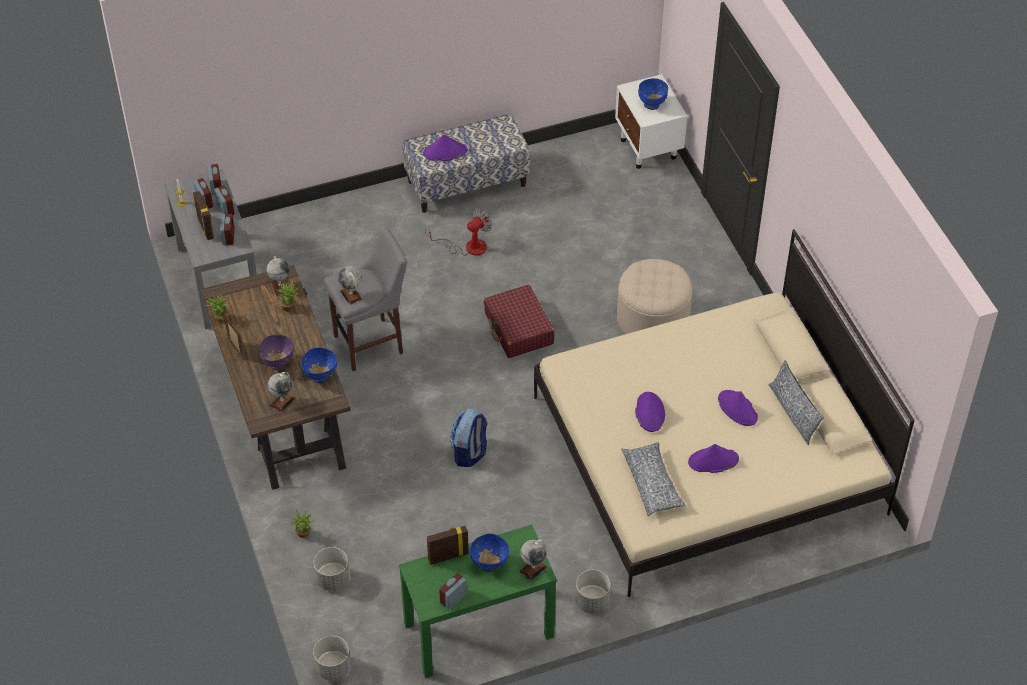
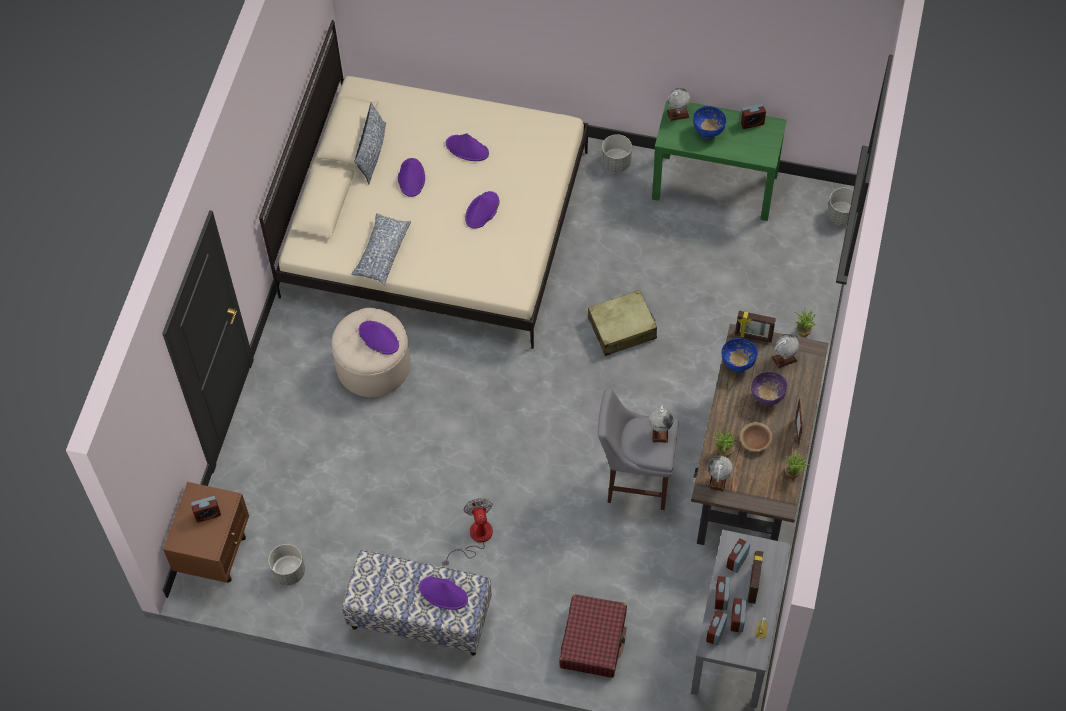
camera: 145 degrees left, 10 degrees up
grey planter [314,547,350,591] -> grey planter moved to [269,544,305,585]
fan [425,209,492,256] -> fan turned 90 degrees clockwise [442,498,493,566]
picture frame [427,526,469,565] -> picture frame moved to [735,311,776,343]
backpack [450,408,487,467] -> beige suitcase [588,290,657,356]
red suitcase [484,285,555,358] -> red suitcase moved to [559,594,627,678]
white nightstand [615,74,687,169] -> brown nightstand [163,482,249,583]
pillow [621,442,686,516] -> pillow moved to [351,213,411,285]
blue bowl [638,78,668,110] -> alarm clock [191,496,221,522]
none -> purple hat [359,321,399,354]
none -> brown bowl [740,422,772,452]

